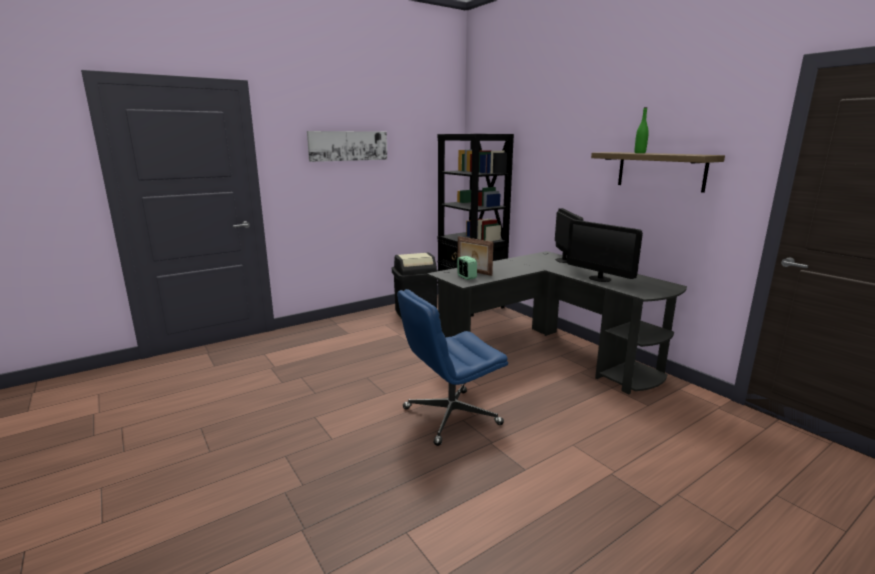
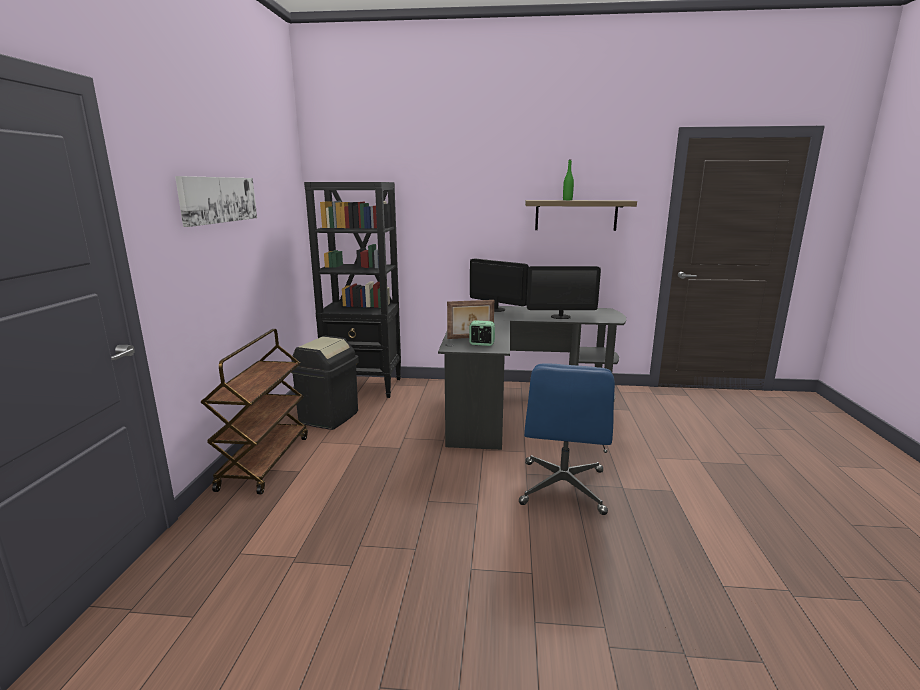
camera: 50 degrees left, 0 degrees up
none -> brown cart [201,329,308,494]

